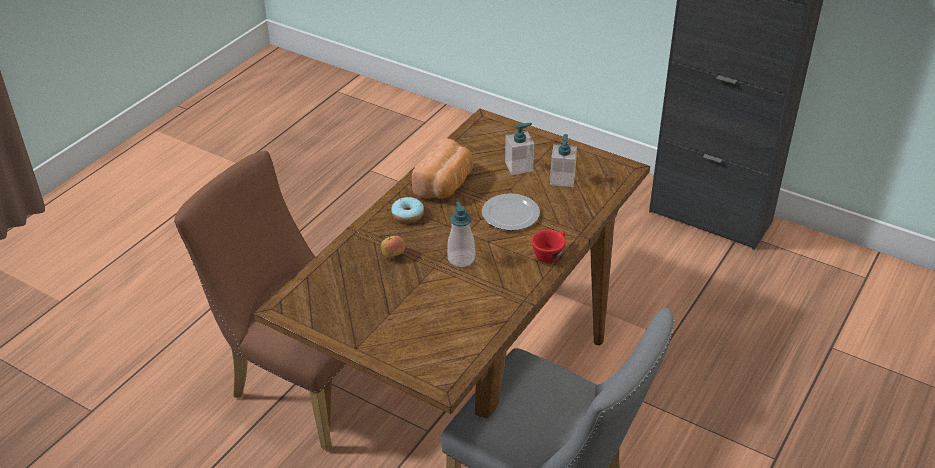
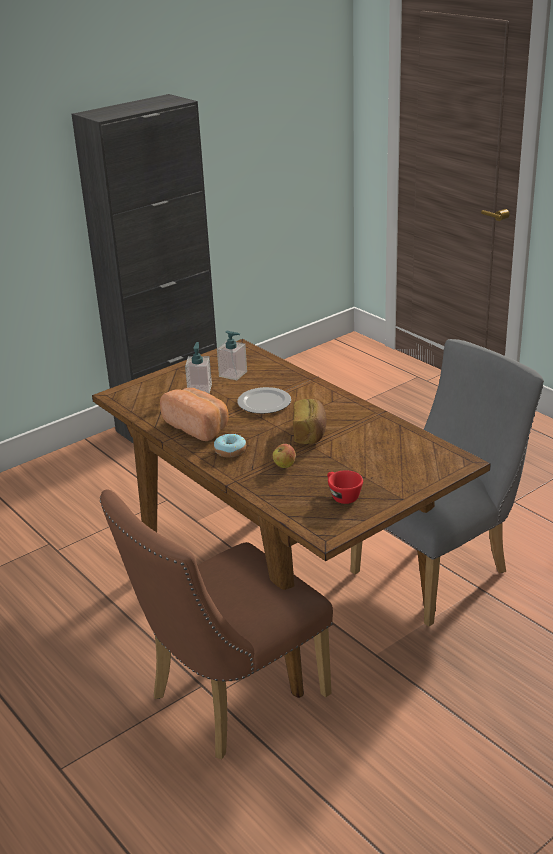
camera: 70 degrees left, 10 degrees down
soap dispenser [447,202,475,267] -> bread [293,399,326,444]
red cup [531,230,566,263] -> red cup moved to [327,470,363,504]

